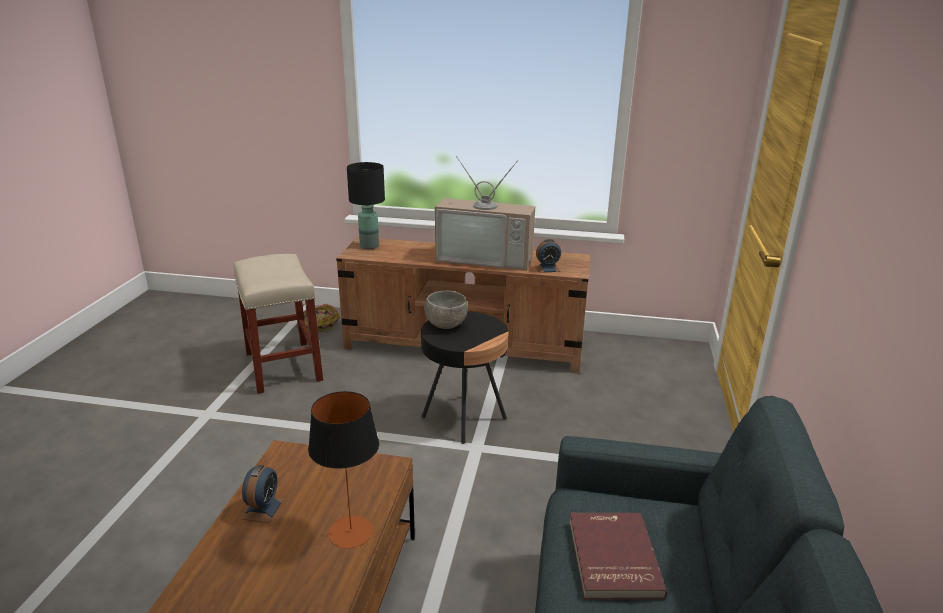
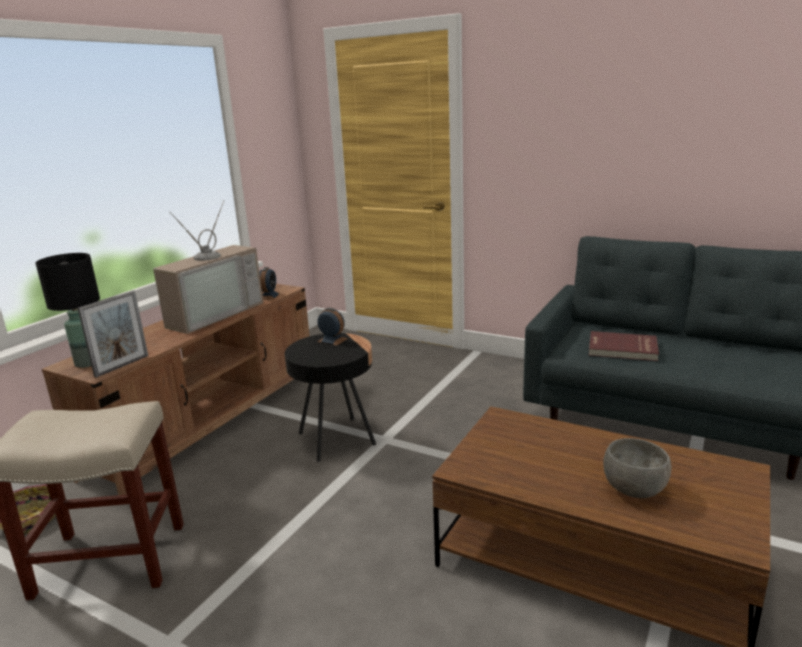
camera: 70 degrees left, 5 degrees down
alarm clock [242,465,284,523] -> alarm clock moved to [317,308,348,346]
table lamp [308,391,379,548] -> none
grey bowl [424,291,468,329] -> grey bowl moved to [603,438,671,498]
none -> picture frame [78,290,148,378]

